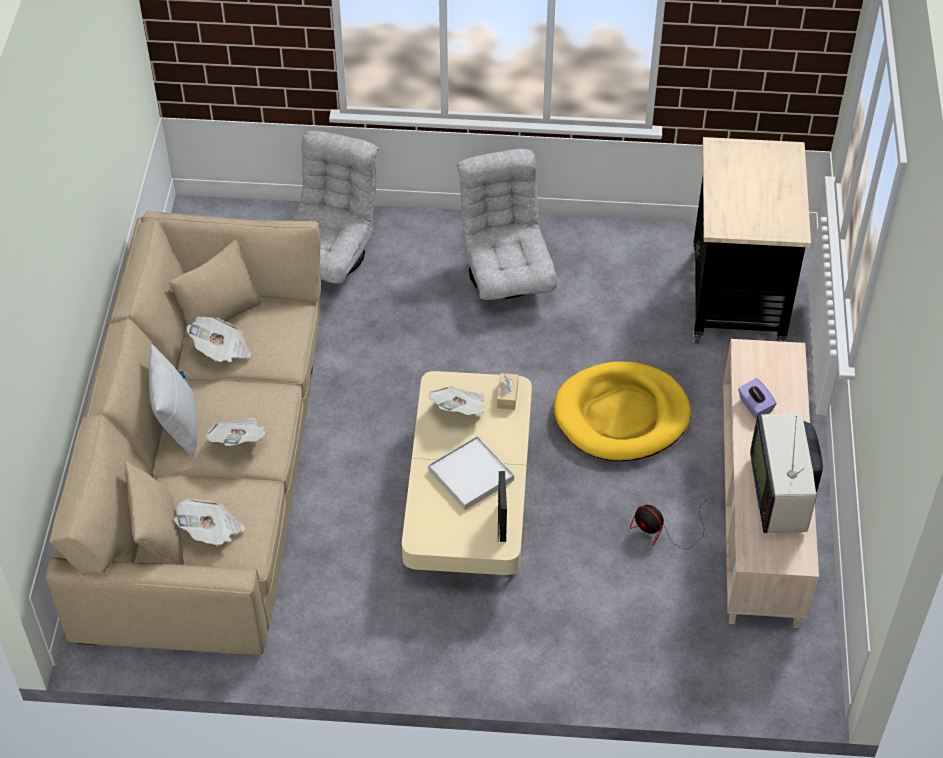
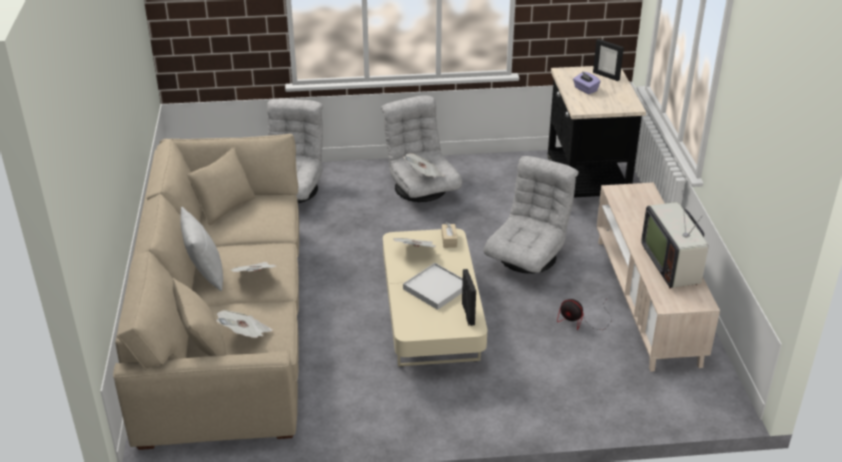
camera: 10 degrees left, 15 degrees down
newspaper [187,317,251,362] -> newspaper moved to [403,153,444,177]
yellow dog bed [554,361,691,461] -> grey armchair [484,156,579,273]
purple tissue box [738,378,777,419] -> purple tissue box moved to [573,71,601,94]
none -> picture frame [593,39,624,81]

